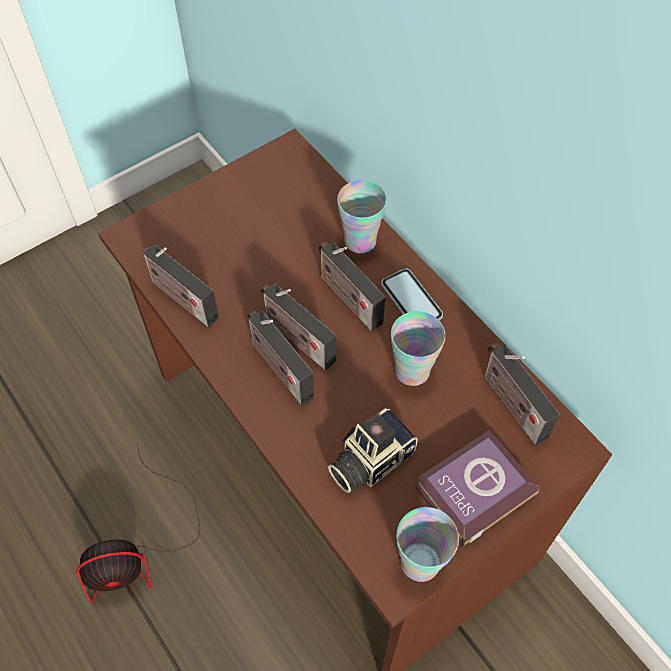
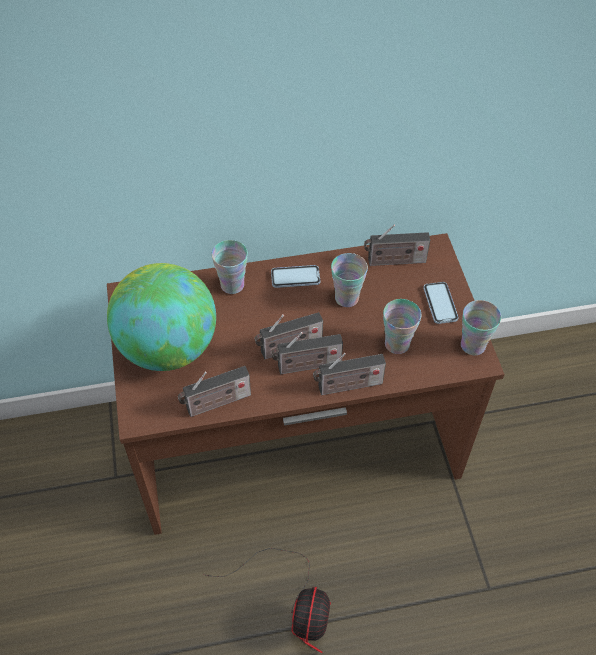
camera: 65 degrees left, 5 degrees down
radio [319,242,386,331] -> radio moved to [313,353,386,395]
camera [328,408,418,493] -> cup [383,299,421,354]
book [415,430,540,547] -> phone [423,282,459,324]
none -> globe [107,263,216,371]

